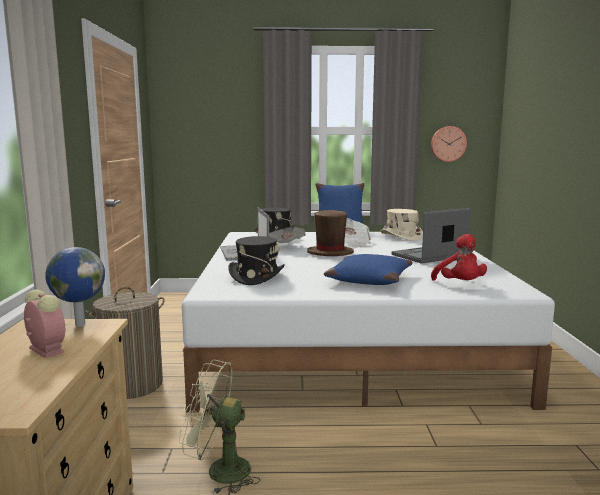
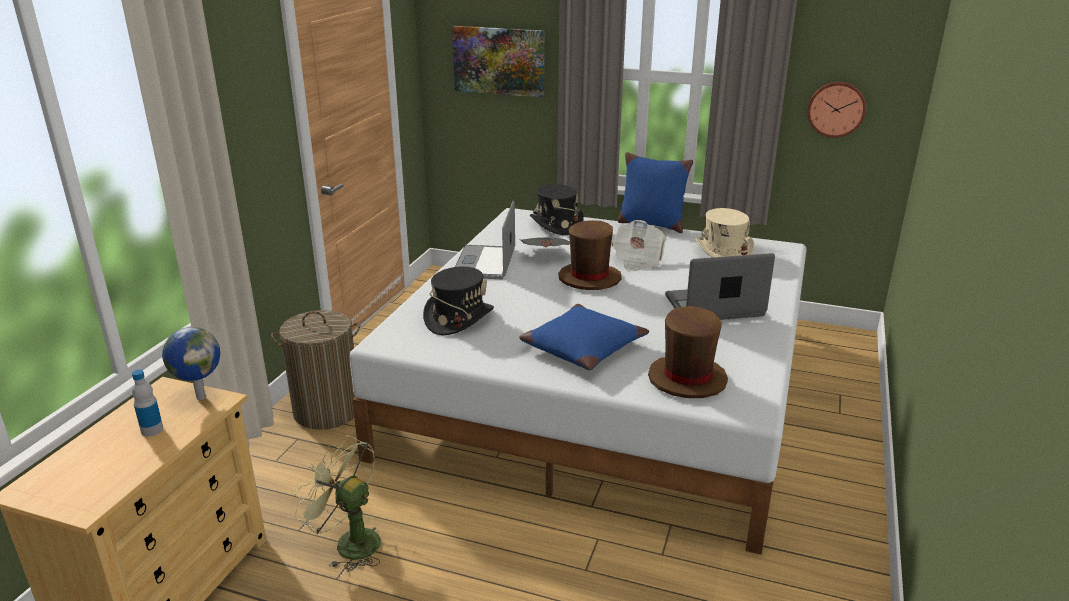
camera: 20 degrees right, 15 degrees up
alarm clock [24,289,65,358] -> bottle [132,369,163,437]
red plush toy [431,234,487,281] -> brown hat [648,306,728,398]
none -> picture [452,26,545,98]

